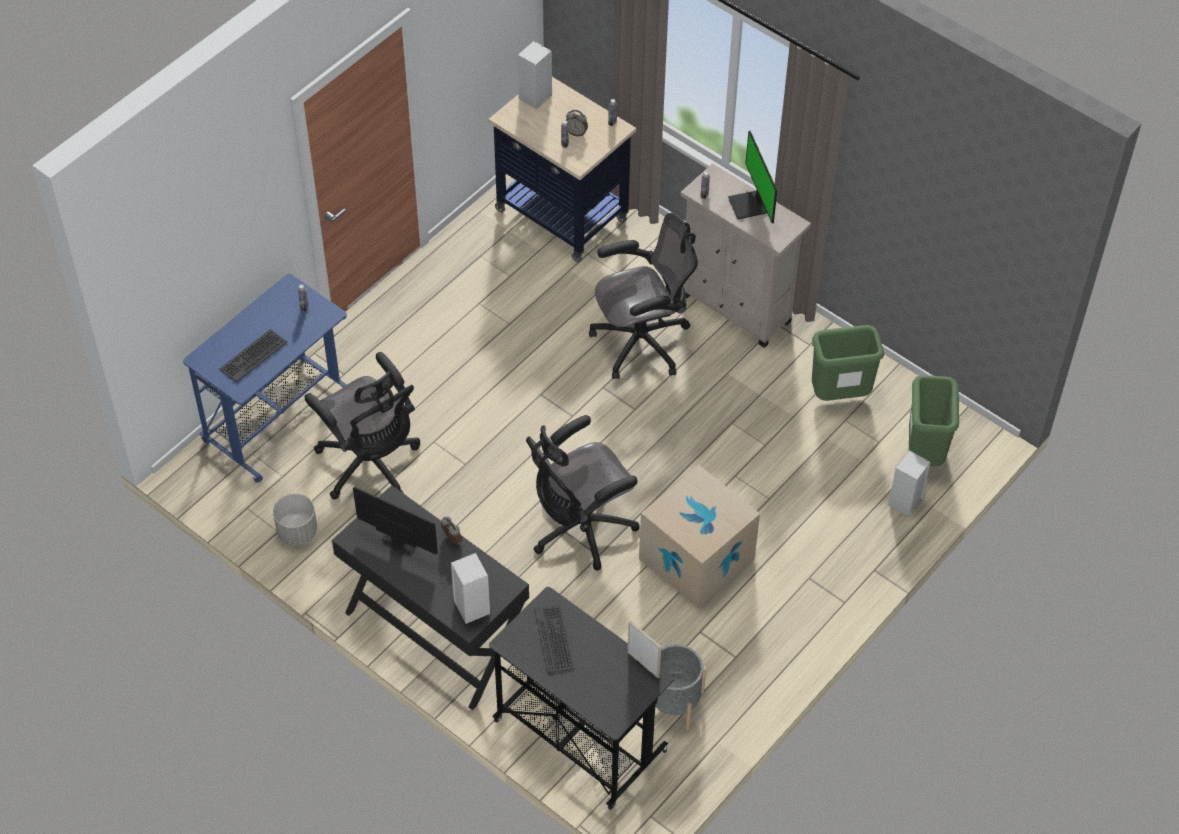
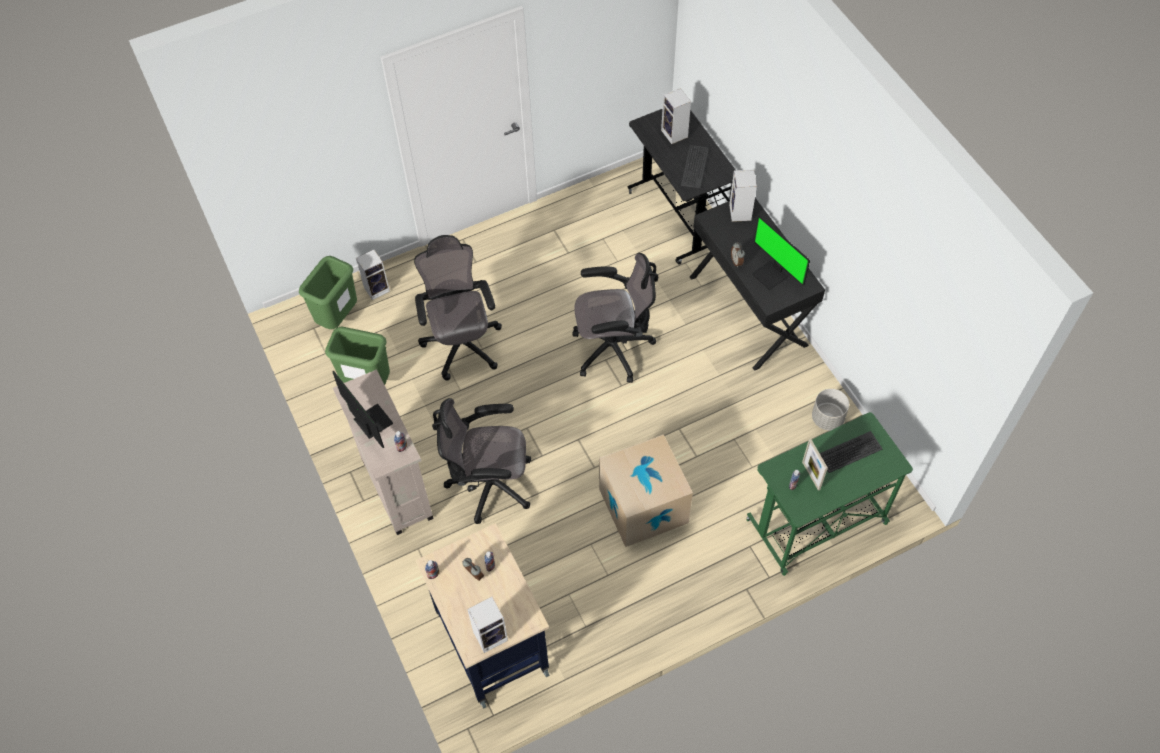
camera: 155 degrees left, 5 degrees up
blue desk [183,274,347,483] -> green desk [747,412,913,576]
office chair [305,352,420,499] -> office chair moved to [414,235,502,380]
picture frame [627,620,661,678] -> picture frame moved to [802,439,828,491]
cardboard box [639,465,760,608] -> cardboard box moved to [599,435,693,547]
grey planter [655,644,706,730] -> none
monitor [728,131,777,223] -> monitor turned 45 degrees counterclockwise [332,371,393,448]
none -> speaker [661,88,691,144]

